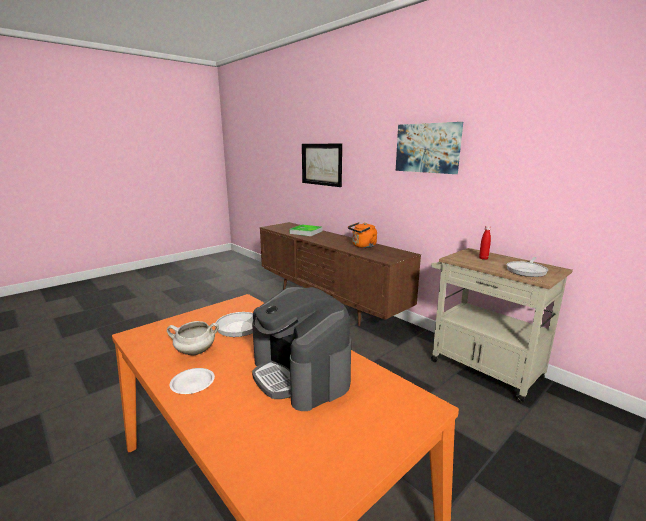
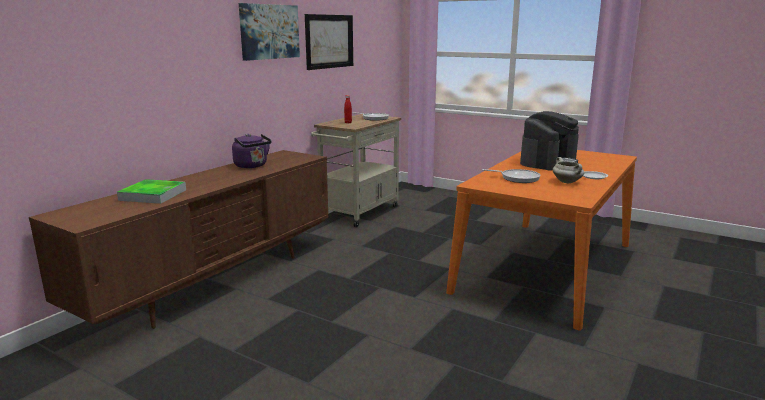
camera: 105 degrees left, 0 degrees up
picture [302,144,342,187] -> picture moved to [305,14,353,70]
orange kettle [348,222,377,248] -> purple kettle [232,134,272,168]

